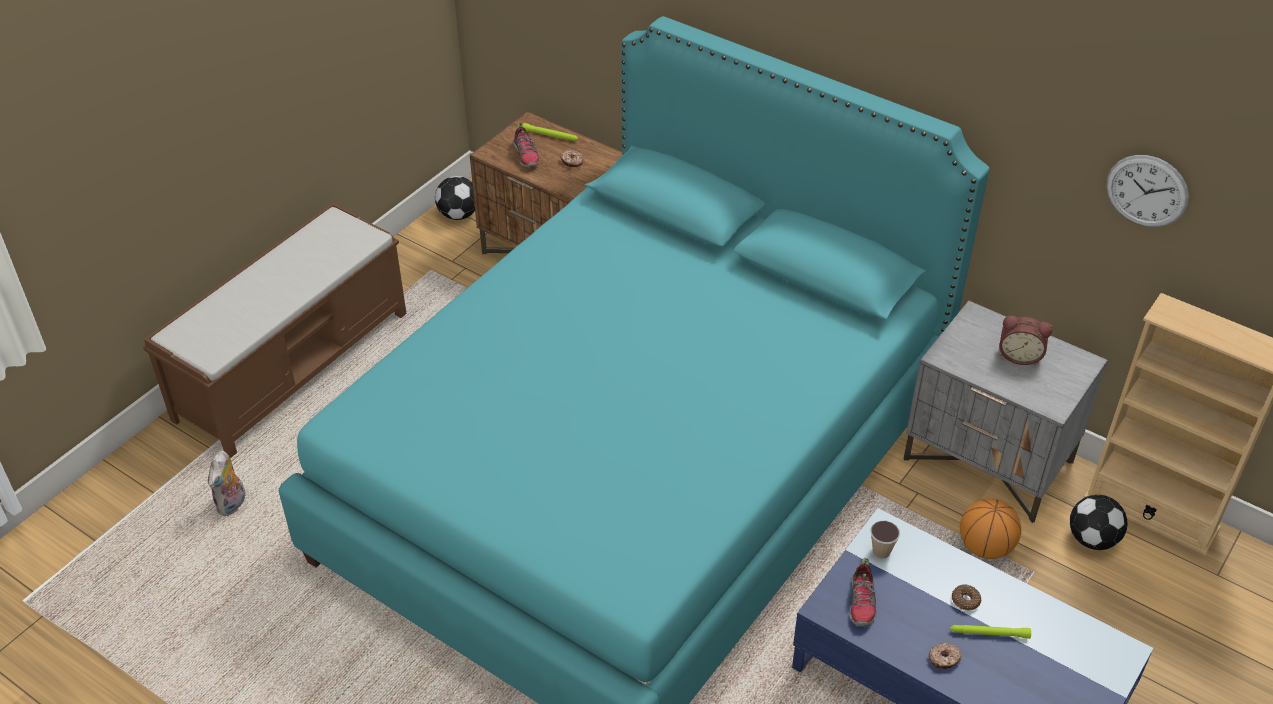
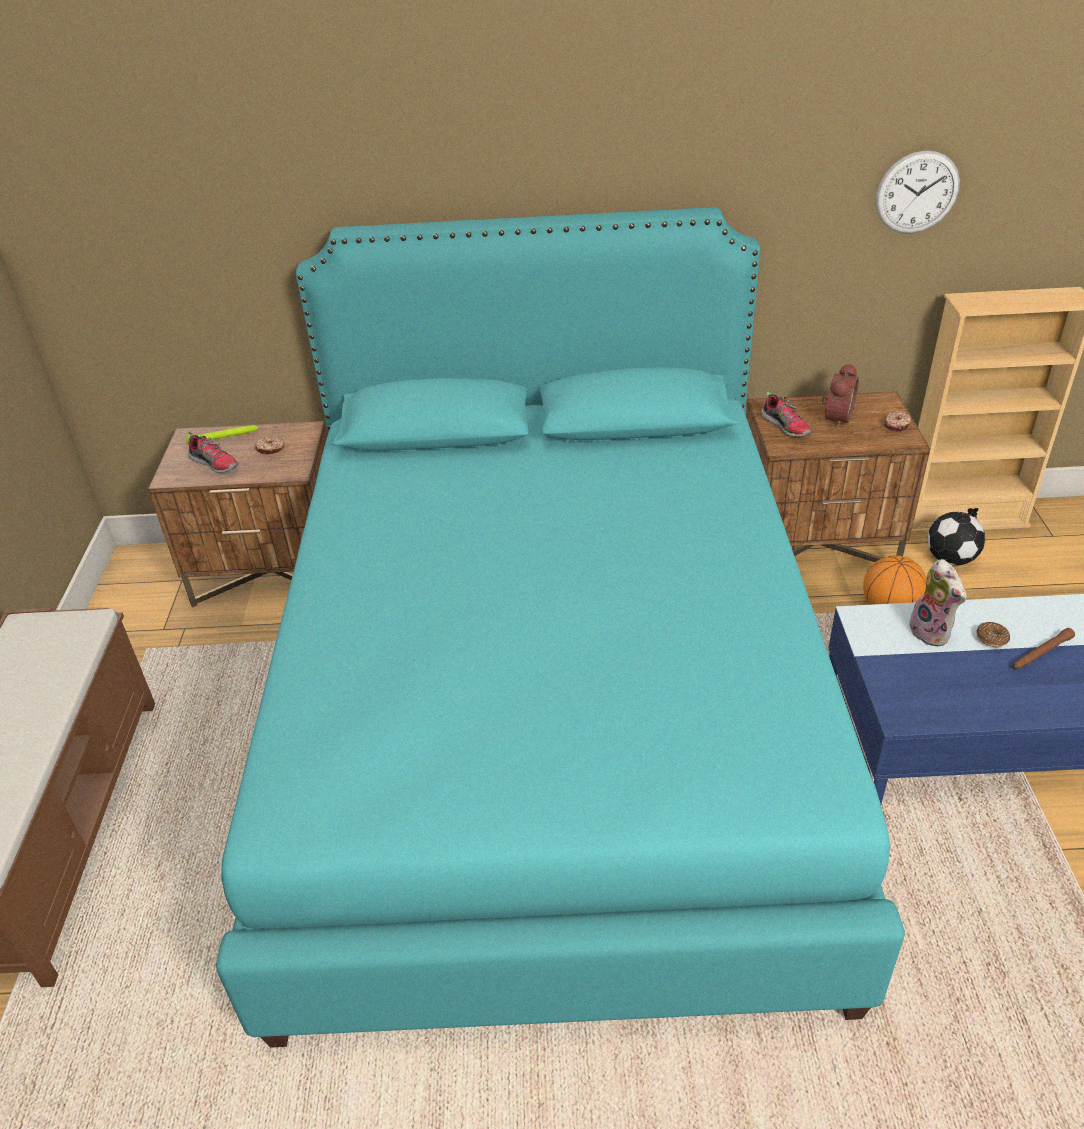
camera: 35 degrees left, 5 degrees down
plush toy [208,451,245,516] -> plush toy moved to [909,559,967,646]
football [435,176,475,220] -> none
shoe [850,558,877,626] -> shoe moved to [761,390,811,437]
cup [870,521,900,559] -> none
grey nightstand [903,301,1108,523] -> brown nightstand [746,391,930,562]
donut [929,643,962,669] -> donut moved to [884,411,911,431]
green flashlight [950,625,1031,639] -> brown flashlight [1013,628,1075,669]
alarm clock [999,316,1053,365] -> alarm clock turned 45 degrees counterclockwise [822,363,859,428]

